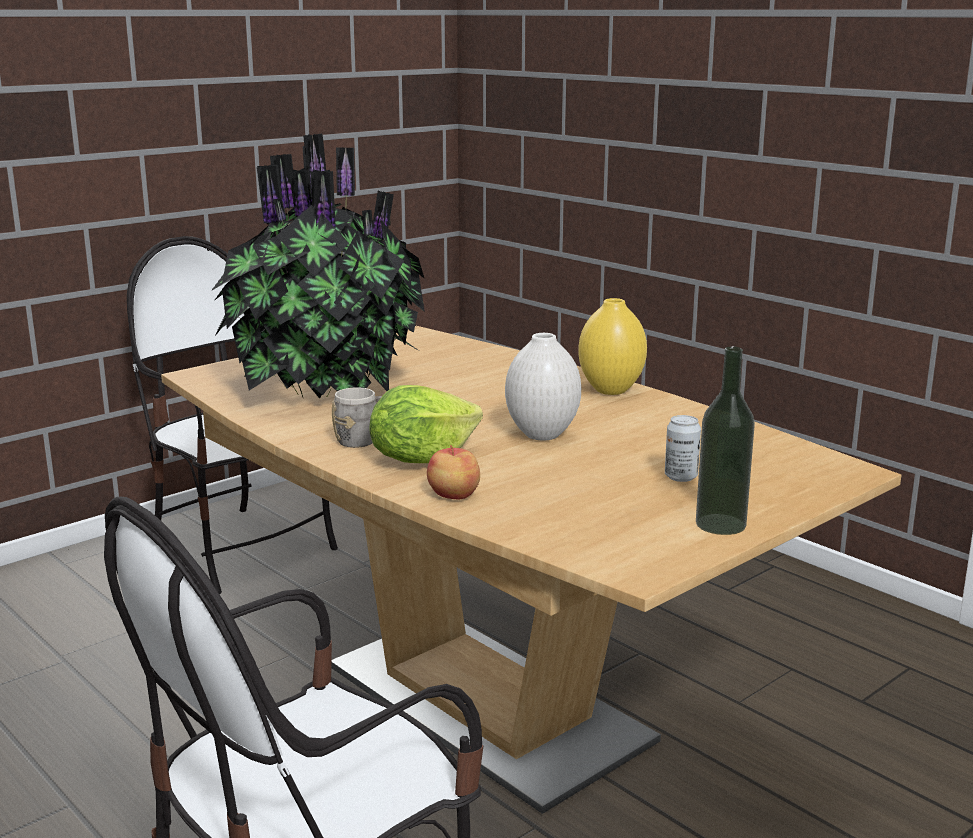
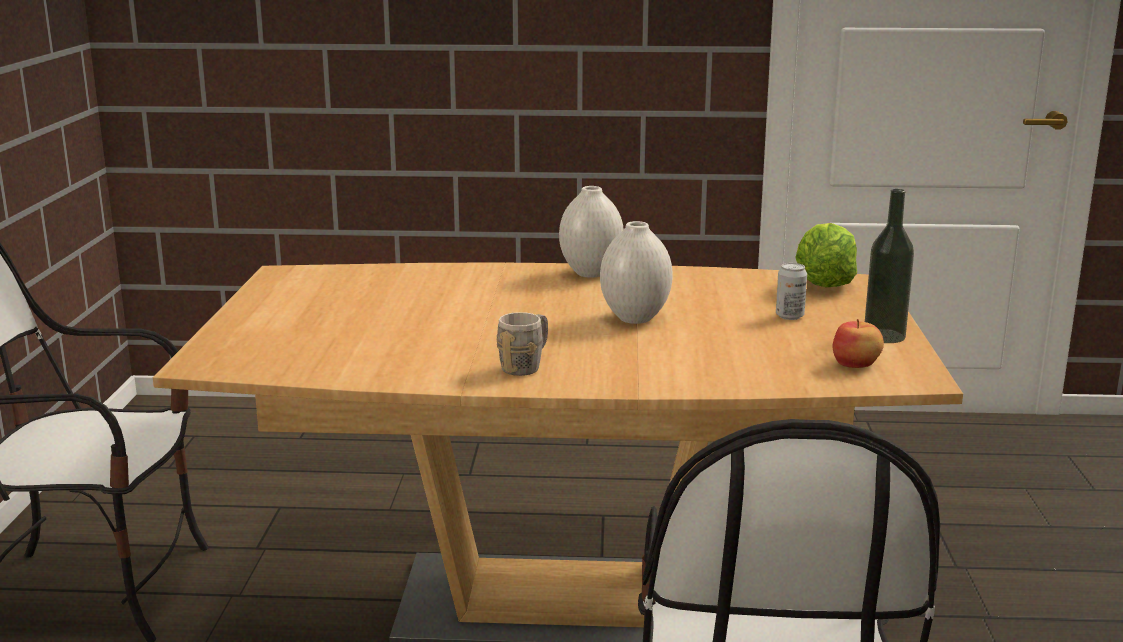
camera: 45 degrees left, 0 degrees up
potted plant [211,134,425,399] -> none
lettuce [369,385,483,463] -> lettuce moved to [795,223,857,287]
apple [427,445,480,499] -> apple moved to [833,319,884,368]
yellow vase [578,298,647,395] -> white vase [559,186,624,278]

